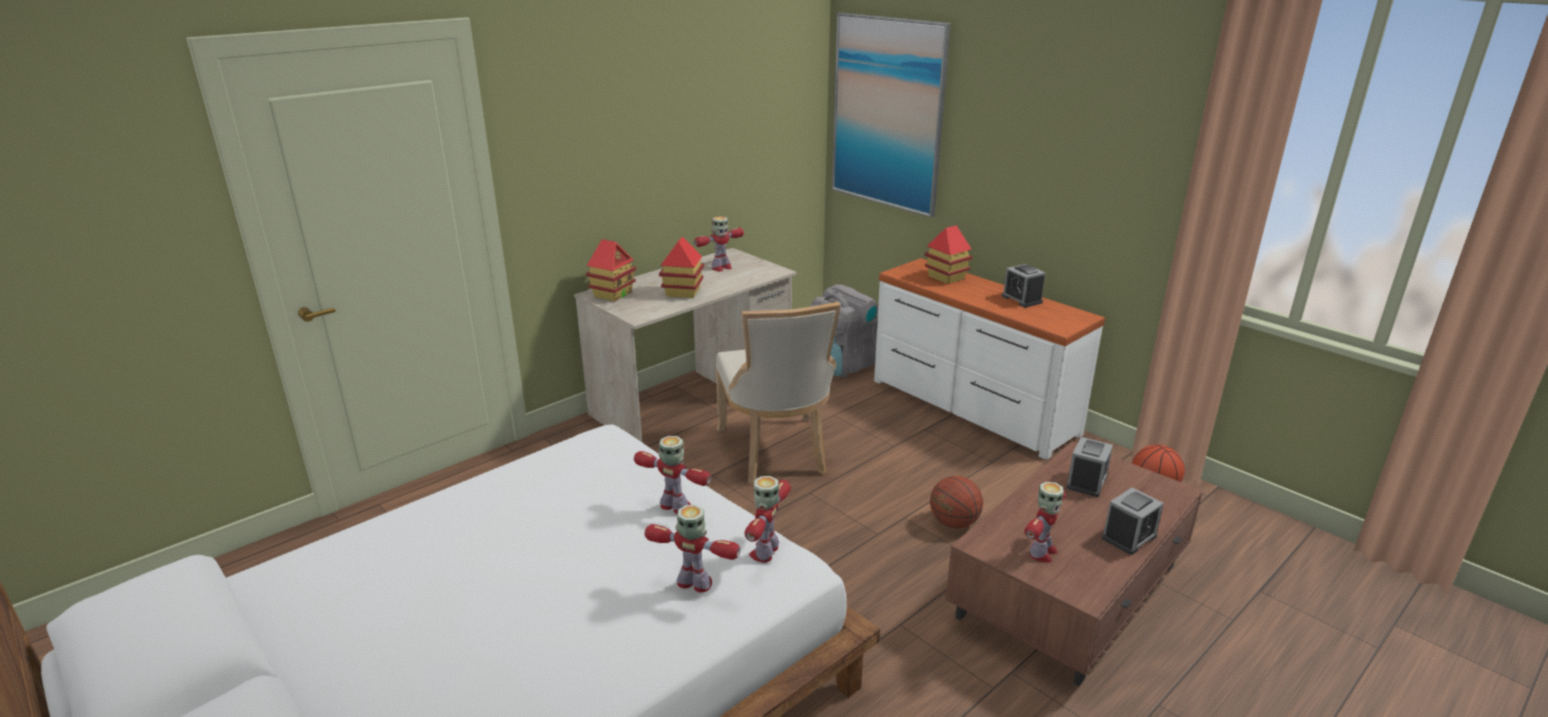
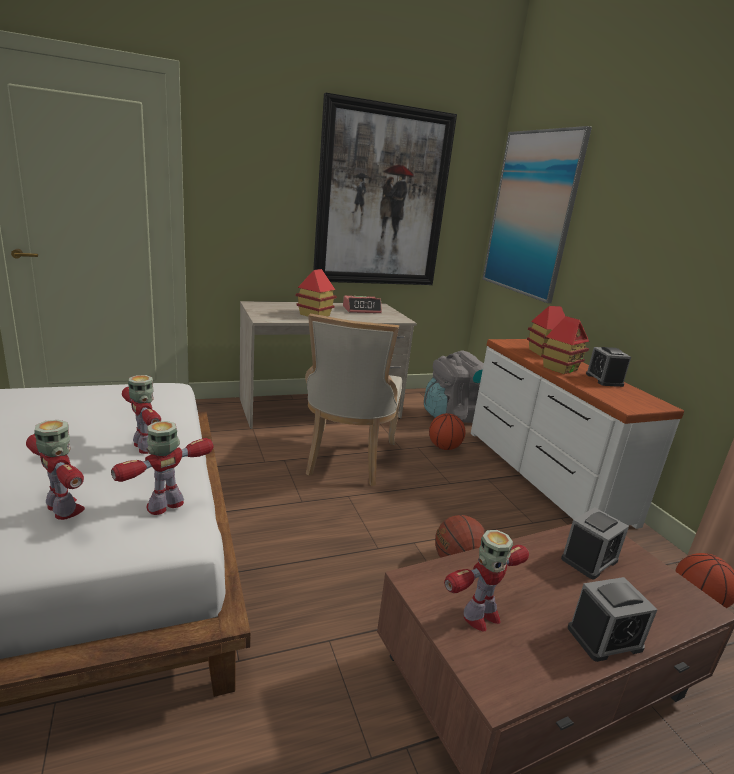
camera: 20 degrees right, 5 degrees down
toy house [585,239,636,301] -> toy house moved to [541,316,589,374]
toy robot [694,216,744,272] -> alarm clock [343,296,382,313]
none -> picture [313,93,457,285]
none -> basketball [429,413,465,450]

